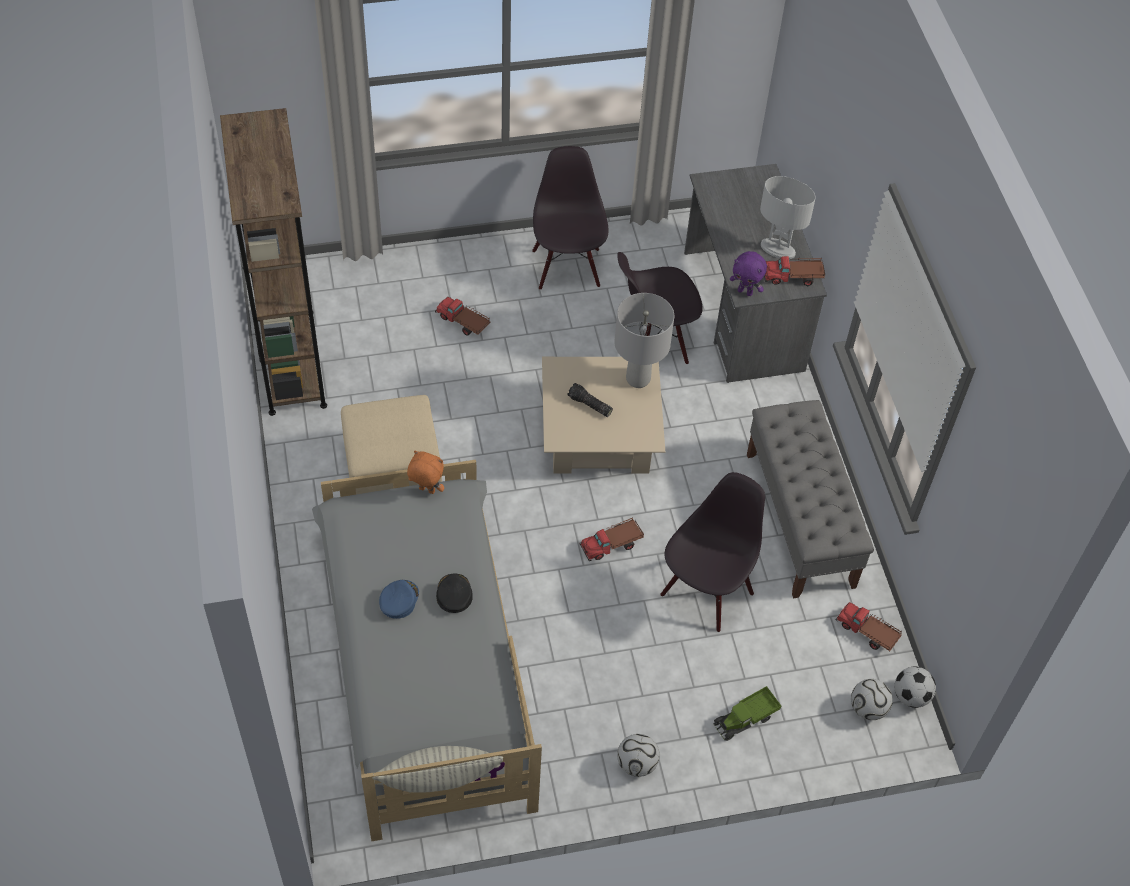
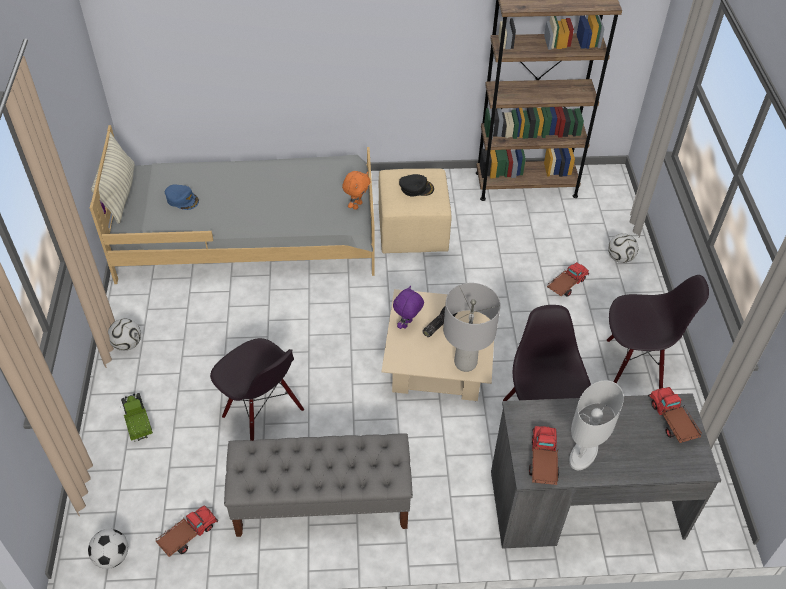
camera: 100 degrees right, 5 degrees down
blue cap [379,580,419,619] -> blue cap moved to [165,184,199,210]
black cap [436,573,473,613] -> black cap moved to [399,174,434,197]
toy truck [580,517,644,561] -> toy truck moved to [648,387,702,443]
purple plush toy [730,251,767,296] -> purple plush toy moved to [393,286,424,329]
football [851,679,893,720] -> football moved to [608,233,639,263]

